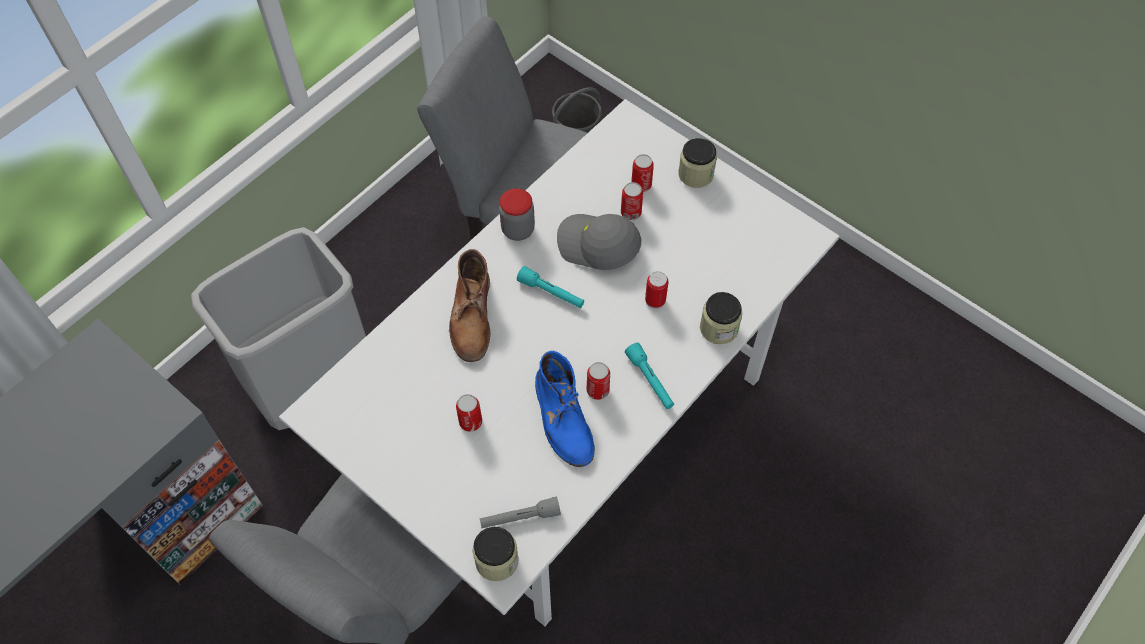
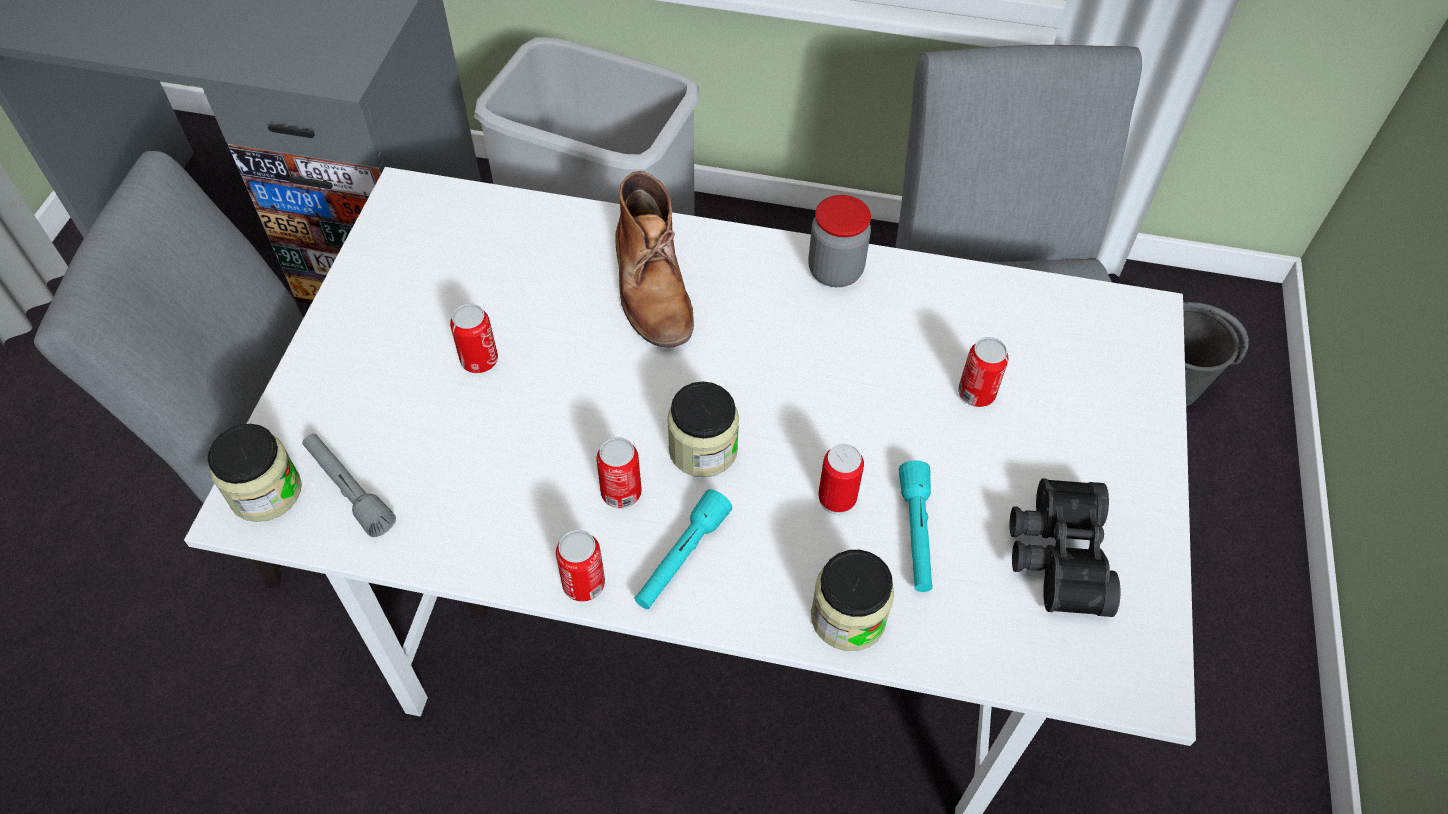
camera: 60 degrees right, 5 degrees down
brown boot [449,249,490,362] -> brown boot turned 75 degrees counterclockwise [615,171,694,348]
turquoise flashlight [517,266,584,308] -> turquoise flashlight moved to [899,460,933,592]
blue boot [535,351,595,467] -> none
grey cap [557,214,641,270] -> none
can [631,154,654,192] -> can moved to [556,530,605,602]
jar [678,138,717,188] -> jar moved to [667,381,739,478]
none -> black binoculars [1010,478,1120,617]

